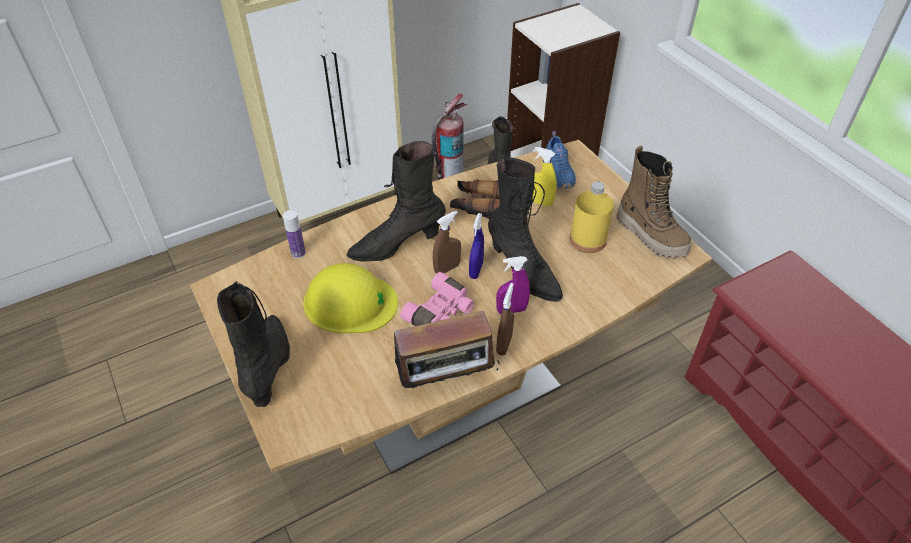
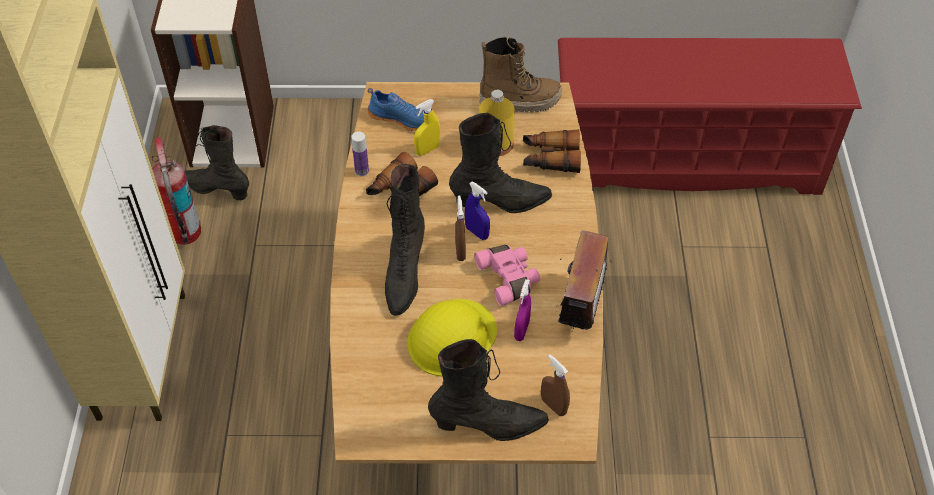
camera: 60 degrees left, 5 degrees up
black boot [217,281,290,407] -> black boot turned 150 degrees clockwise [428,339,549,441]
bottle [283,210,306,258] -> bottle moved to [352,131,369,176]
purple spray bottle [496,256,530,314] -> purple spray bottle moved to [514,279,531,341]
brown spray bottle [496,283,514,356] -> brown spray bottle moved to [541,354,570,416]
none -> binoculars [523,129,581,173]

